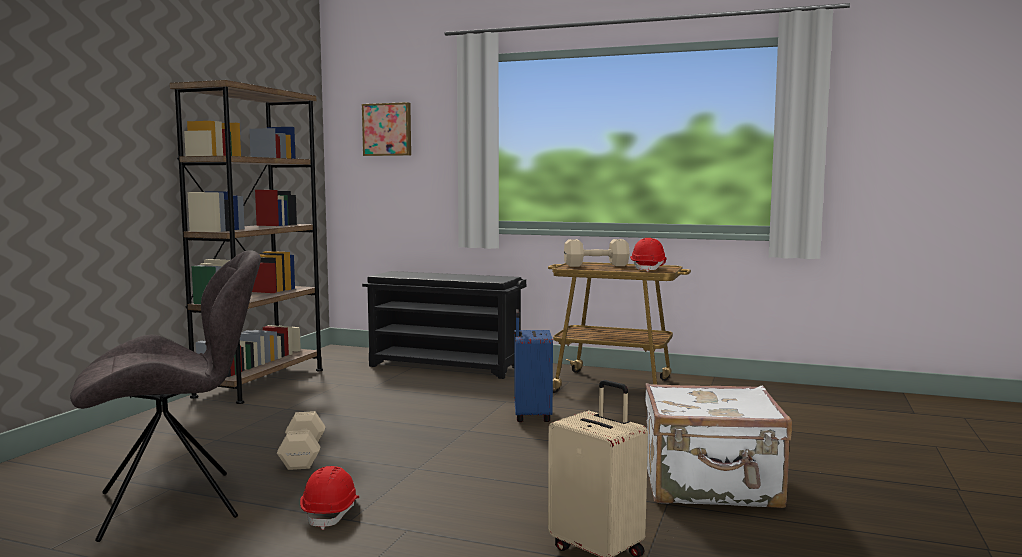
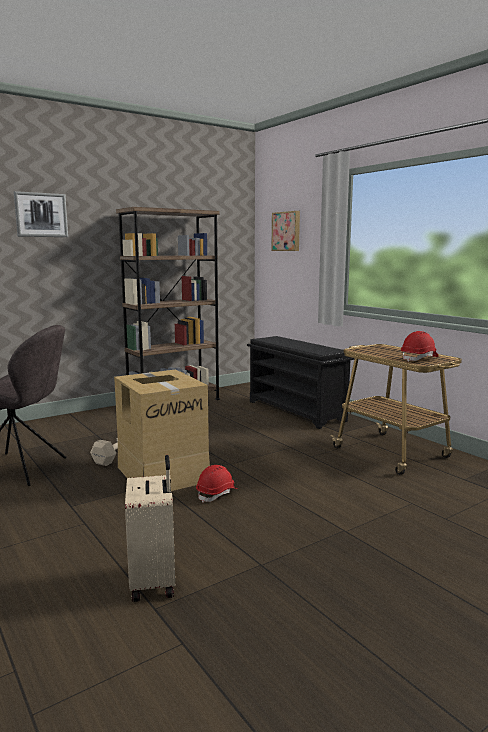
camera: 35 degrees right, 5 degrees up
red hard hat [300,466,359,530] -> red hard hat moved to [196,465,237,503]
blue suitcase [514,309,553,422] -> none
beige dumbbell [564,239,630,267] -> none
white suitcase [645,383,792,508] -> none
none -> picture [14,191,68,237]
none -> cardboard box [114,369,210,491]

